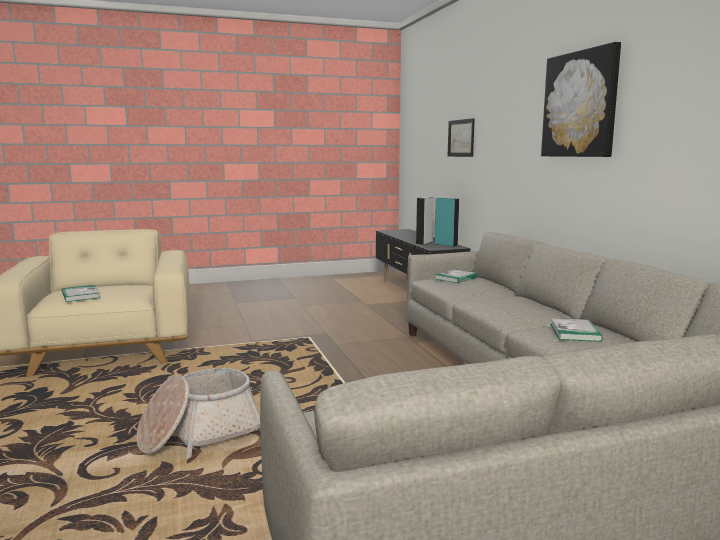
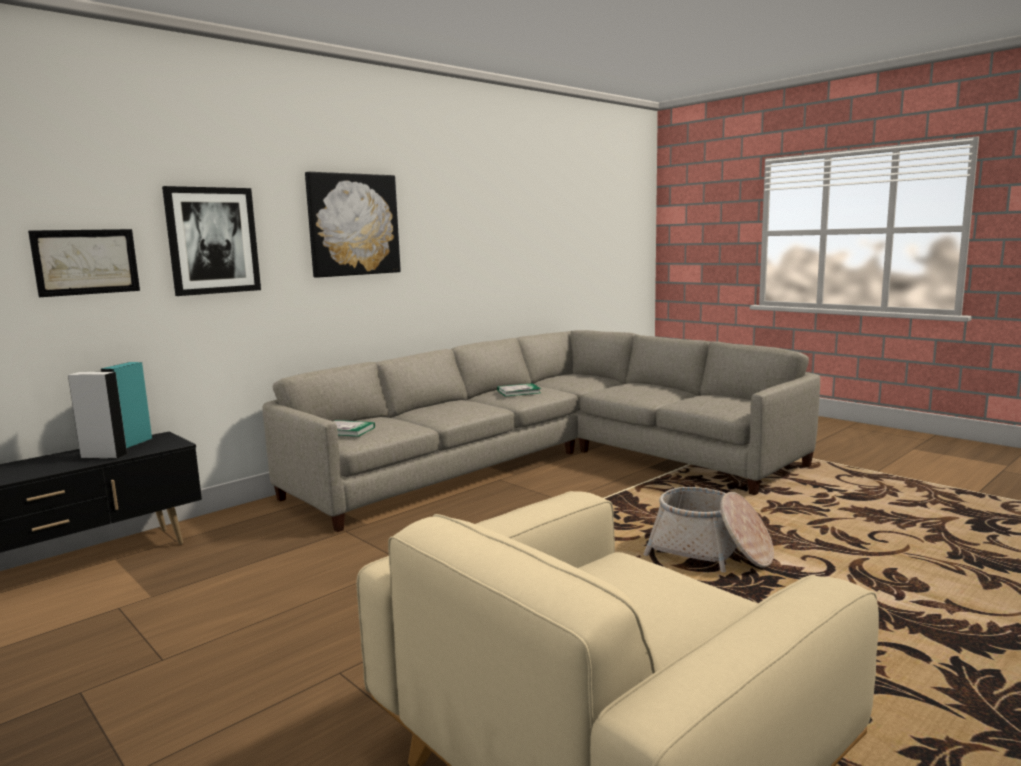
camera: 115 degrees left, 0 degrees up
book [62,285,100,302] -> none
none -> picture [162,186,261,296]

